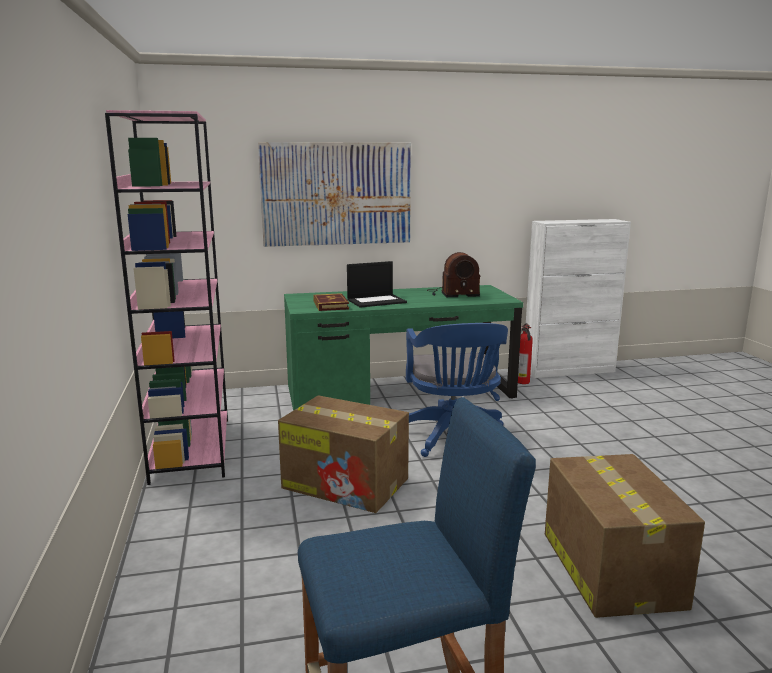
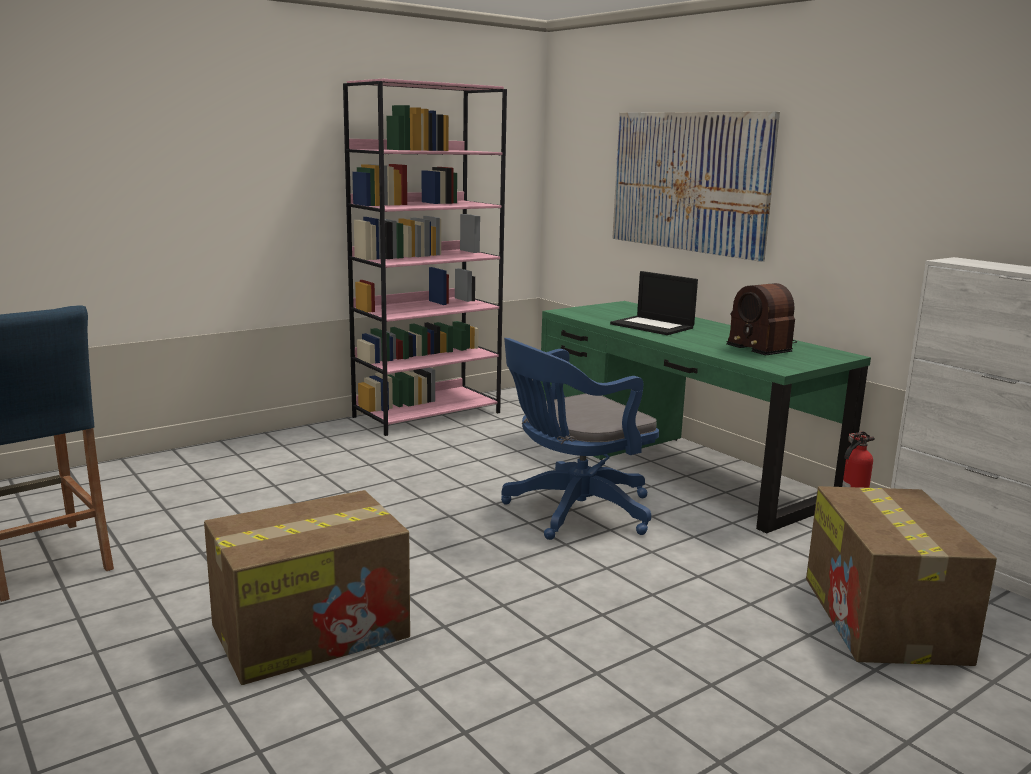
camera: 65 degrees right, 0 degrees up
cardboard box [278,395,409,513] -> cardboard box moved to [806,486,997,666]
book [313,293,349,311] -> none

